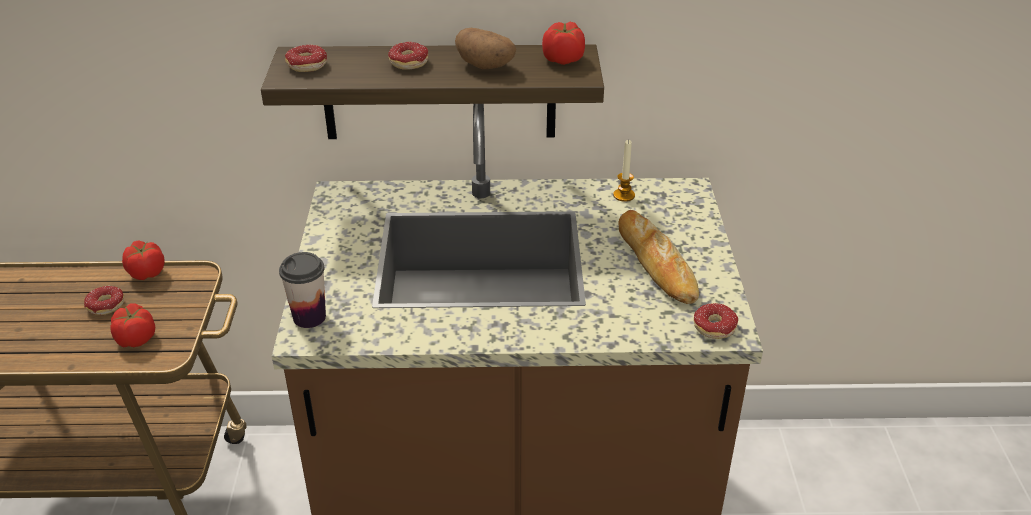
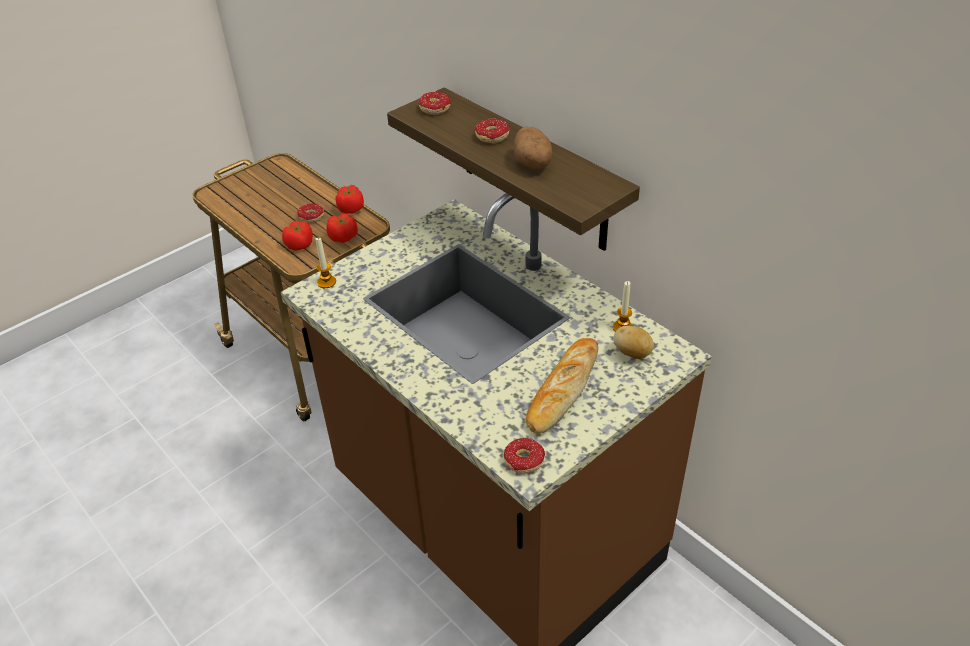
camera: 50 degrees right, 5 degrees up
cup [279,252,326,328] -> candle [316,238,336,288]
tomato [542,22,585,65] -> tomato moved to [326,214,358,243]
none -> potato [614,326,654,359]

